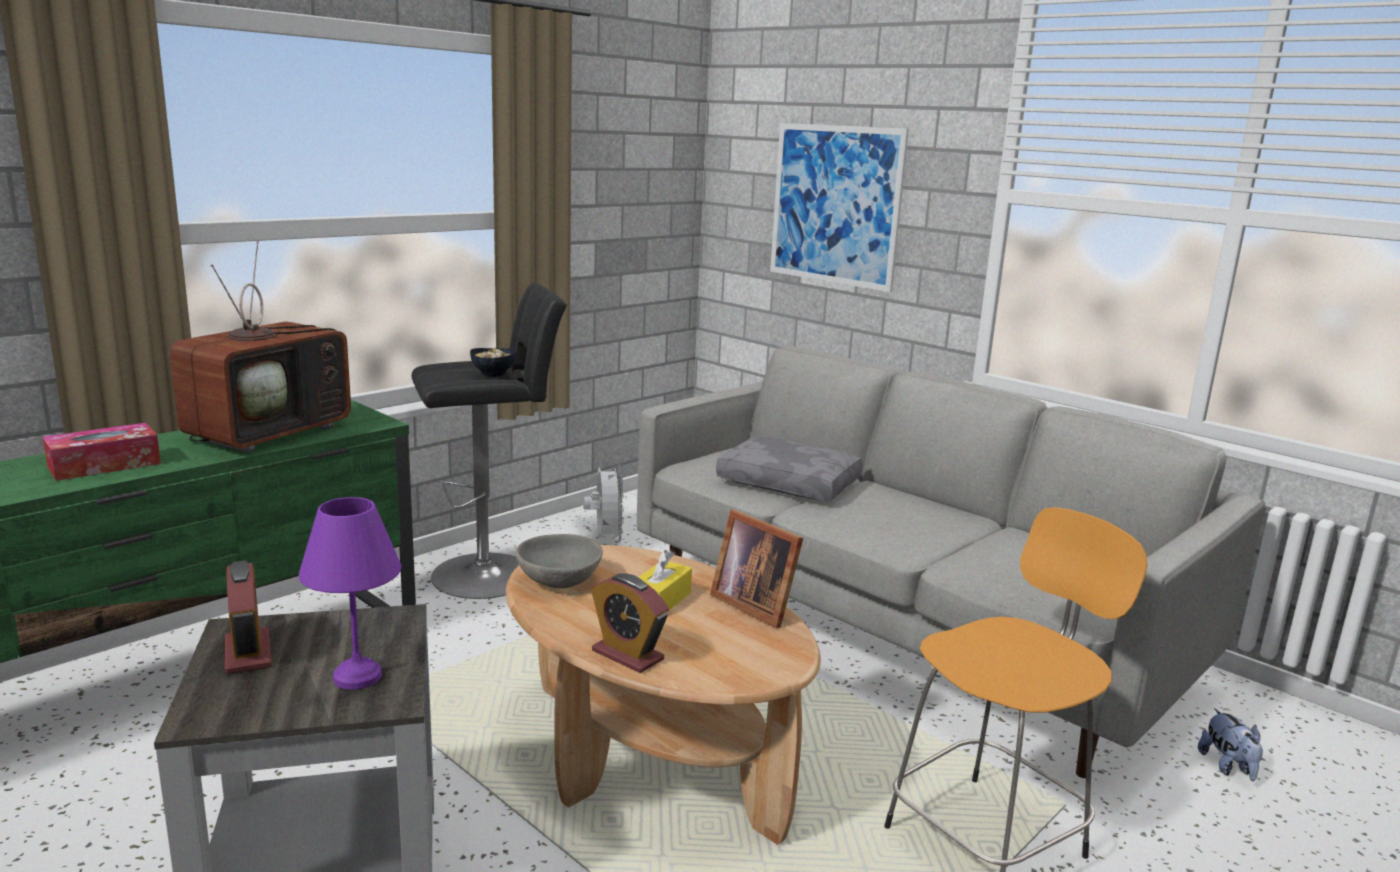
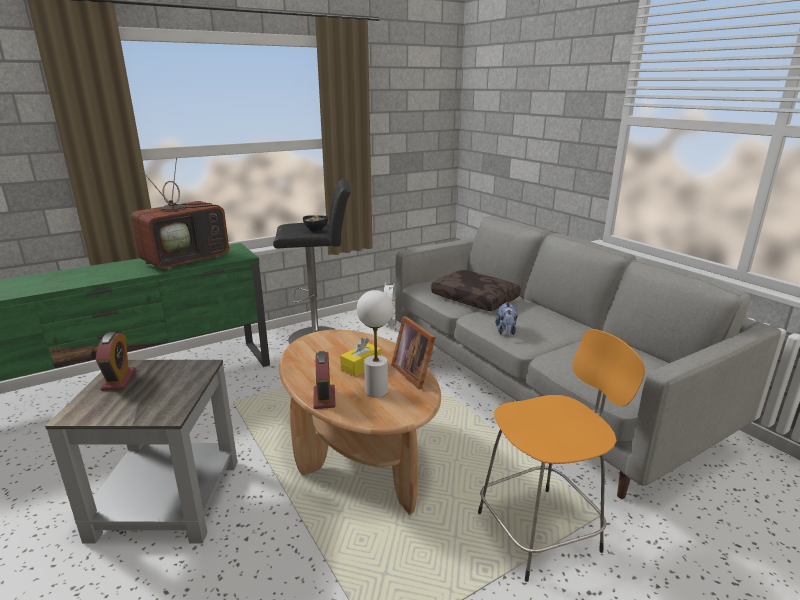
camera: 15 degrees right, 5 degrees up
tissue box [43,423,161,481] -> none
purple table lamp [299,497,401,690] -> none
grey bowl [515,534,603,589] -> none
alarm clock [591,573,669,673] -> alarm clock turned 150 degrees counterclockwise [313,351,336,409]
grey pillow [716,437,863,501] -> brown pillow [431,270,521,311]
picture [770,123,909,292] -> none
plush toy [1198,708,1263,781] -> plush toy moved to [495,301,517,336]
none -> white table lamp [357,290,393,398]

